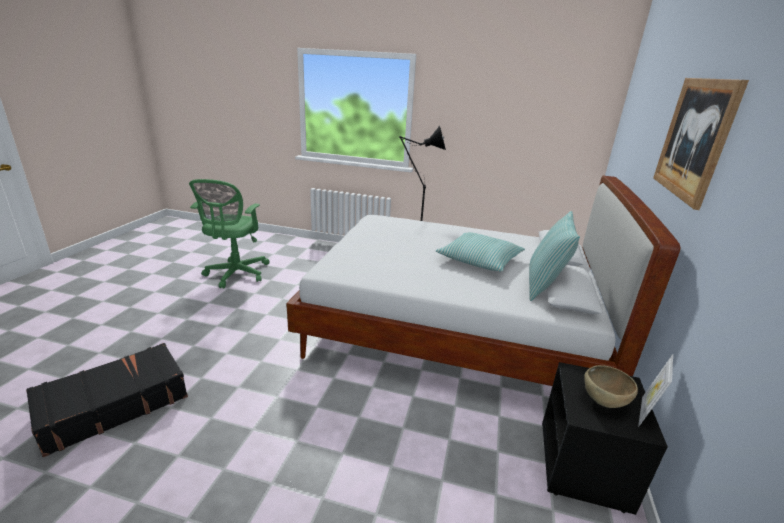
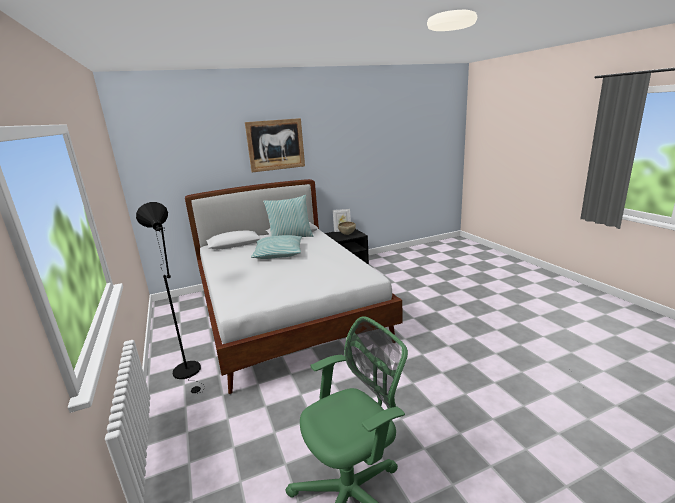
camera: 125 degrees left, 5 degrees down
black suitcase [26,343,188,457] -> none

